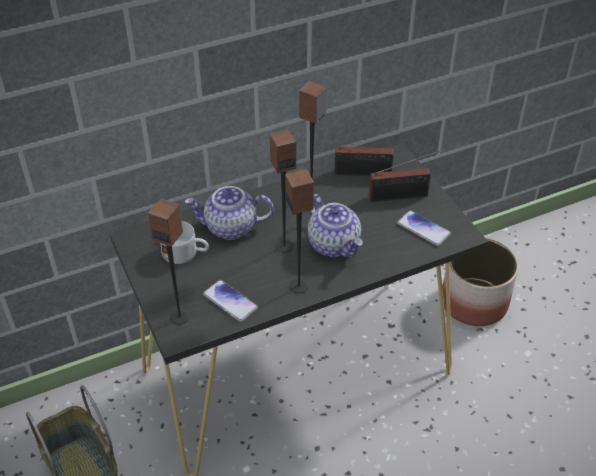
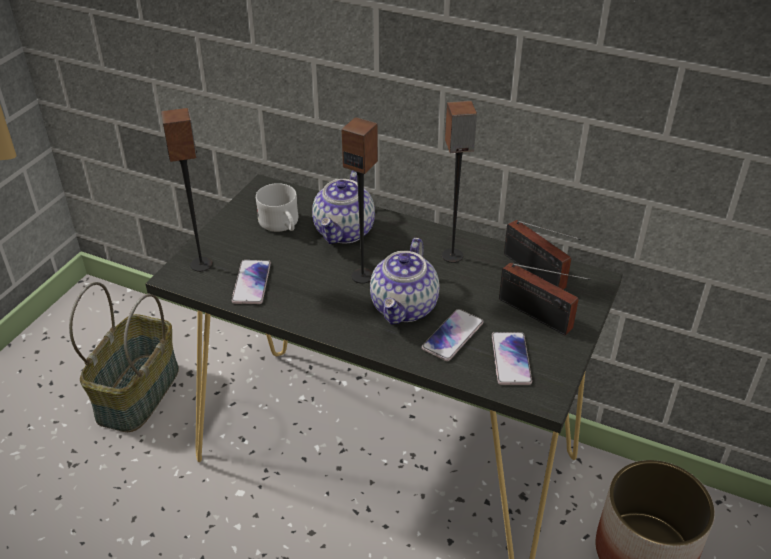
camera: 50 degrees right, 5 degrees down
teapot [185,186,274,240] -> teapot turned 120 degrees counterclockwise [312,170,375,244]
speaker [285,169,314,293] -> none
none -> phone [422,309,483,361]

